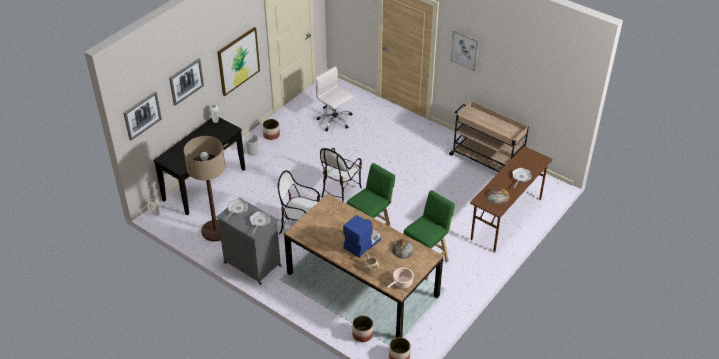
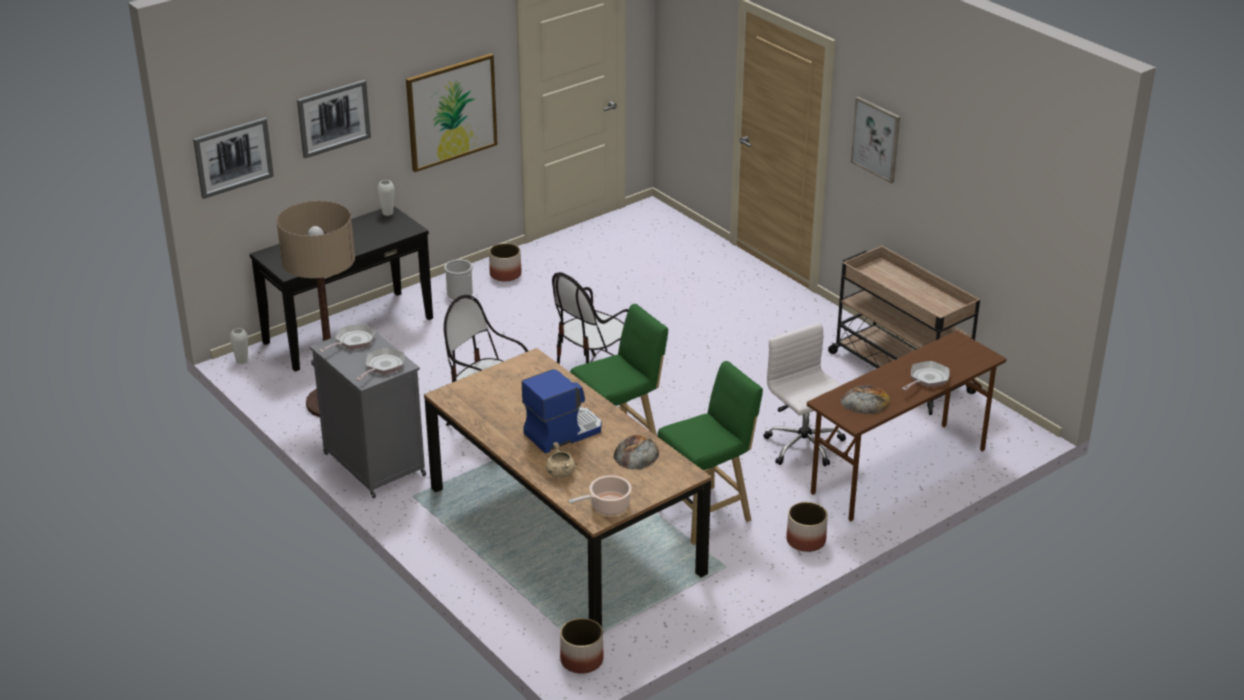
camera: 15 degrees right, 10 degrees down
white office chair [315,66,354,131] -> white office chair moved to [764,323,846,466]
planter [352,316,373,342] -> planter moved to [786,502,828,552]

